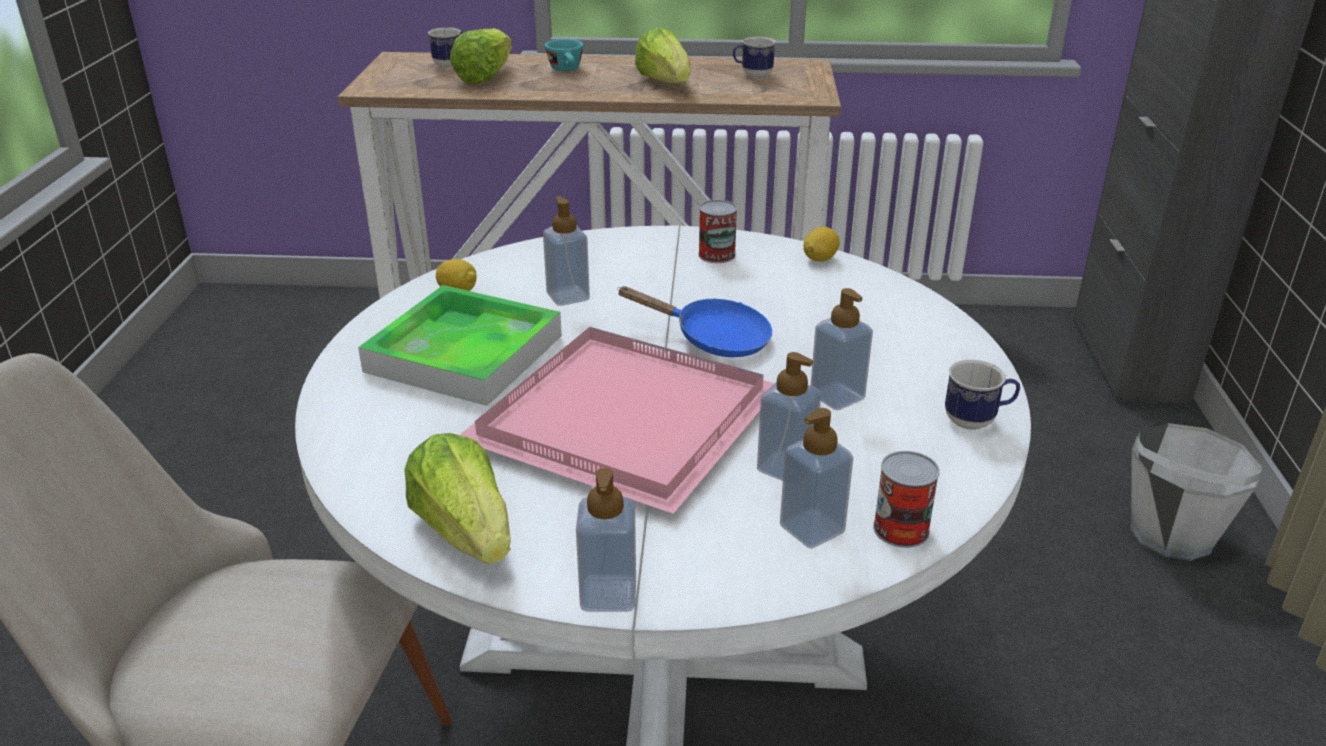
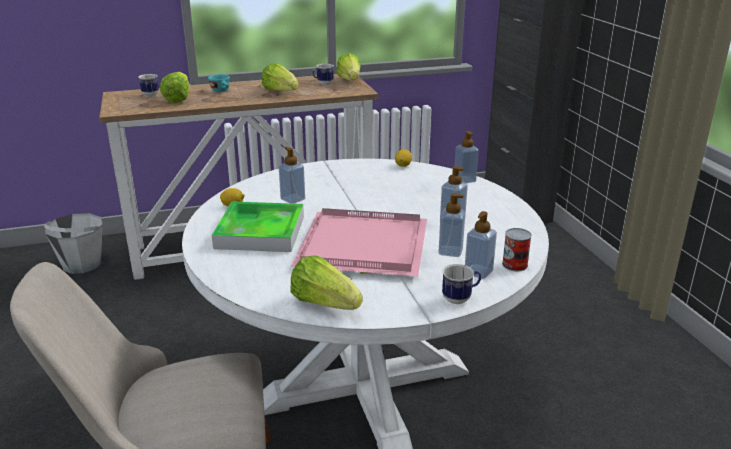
camera: 20 degrees left, 5 degrees down
soap dispenser [576,468,636,612] -> soap dispenser moved to [455,131,479,183]
blue frying pan [617,286,772,357] -> none
can [698,200,737,263] -> none
mug [945,359,1020,430] -> mug moved to [442,264,481,304]
grey bucket [1130,423,1262,561] -> grey bucket moved to [44,213,103,274]
none -> lettuce [336,53,361,81]

